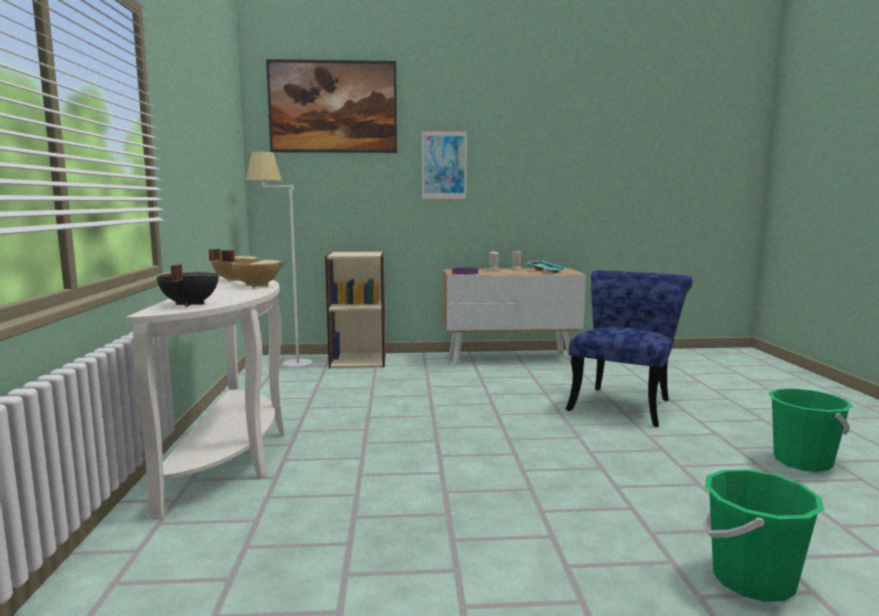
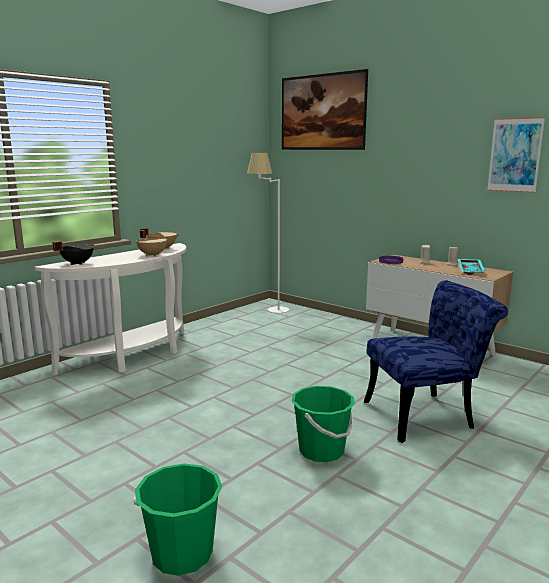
camera: 45 degrees right, 5 degrees up
beige bookcase [325,251,386,368] -> none
picture [422,130,467,200] -> picture moved to [487,117,545,193]
green bucket [769,388,853,472] -> green bucket moved to [291,386,355,462]

